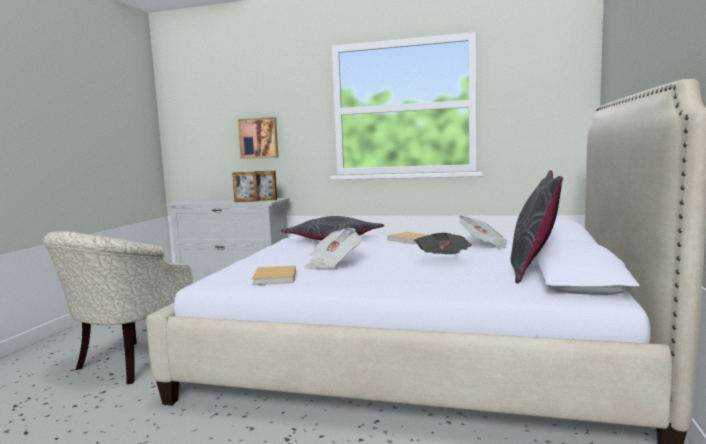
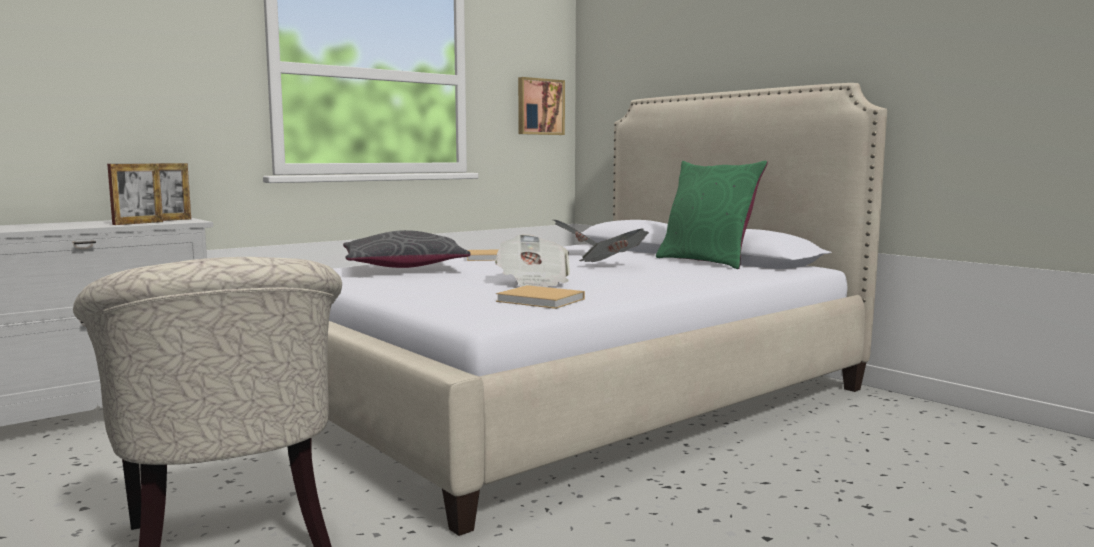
camera: 55 degrees left, 0 degrees up
picture [238,117,279,159] -> picture moved to [518,77,565,135]
grey pillow [511,170,563,283] -> green pillow [656,161,768,269]

